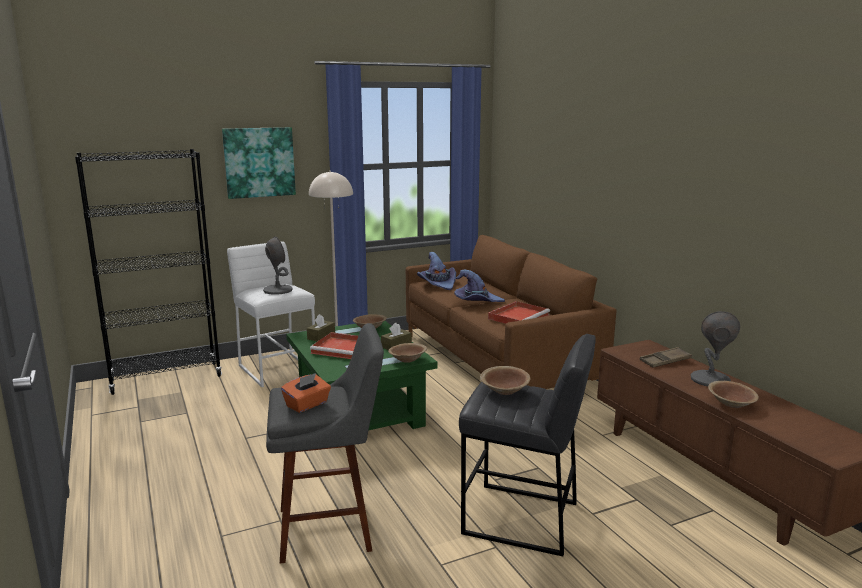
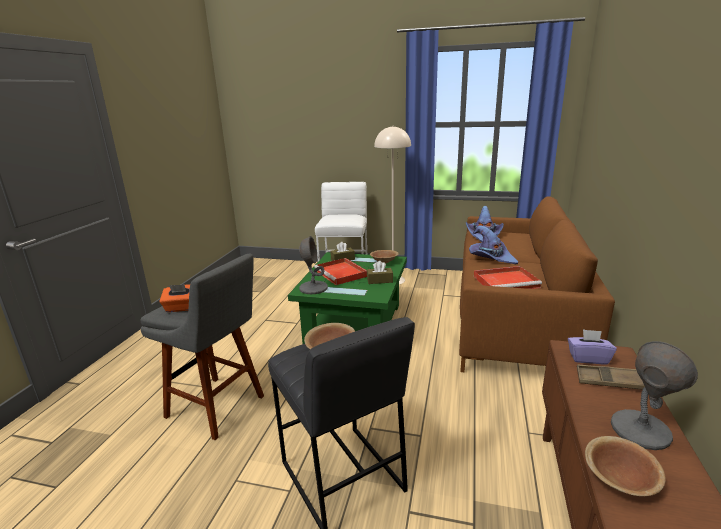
camera: 40 degrees right, 5 degrees up
black bookcase [75,149,222,395] -> none
picture [222,127,296,199] -> none
grey table lamp [263,236,292,295] -> grey table lamp moved to [299,236,328,294]
brown bowl [388,343,427,363] -> none
none -> purple tissue box [568,329,617,364]

